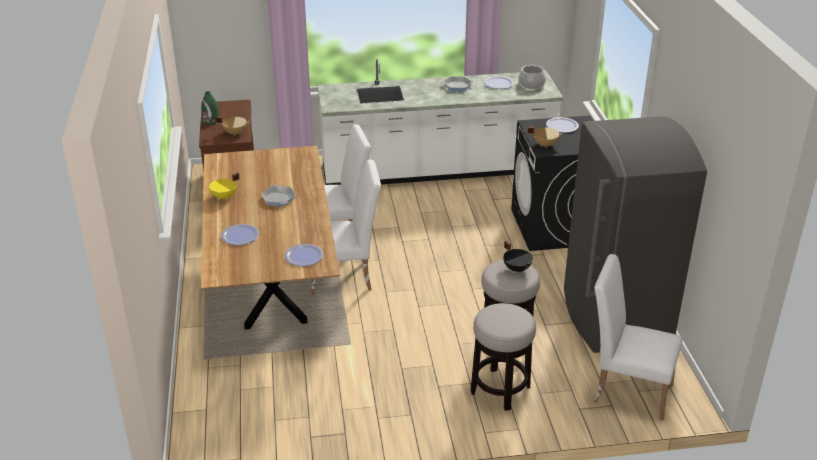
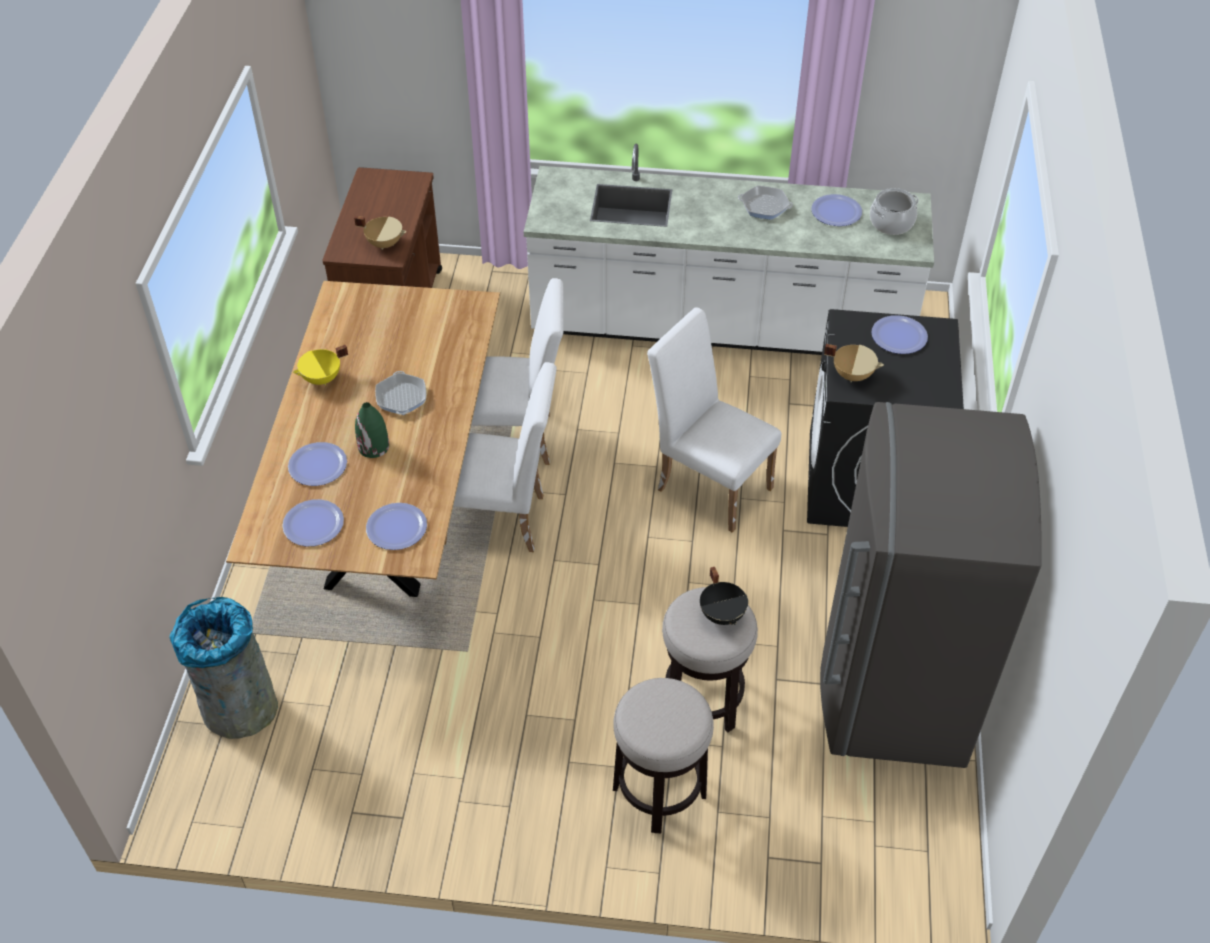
camera: 15 degrees right, 15 degrees up
green vase [201,91,219,125] -> green vase moved to [355,402,389,458]
white chair [593,254,682,421] -> white chair moved to [647,307,781,532]
none -> grey trash can [170,597,278,739]
none -> plate [282,499,344,546]

